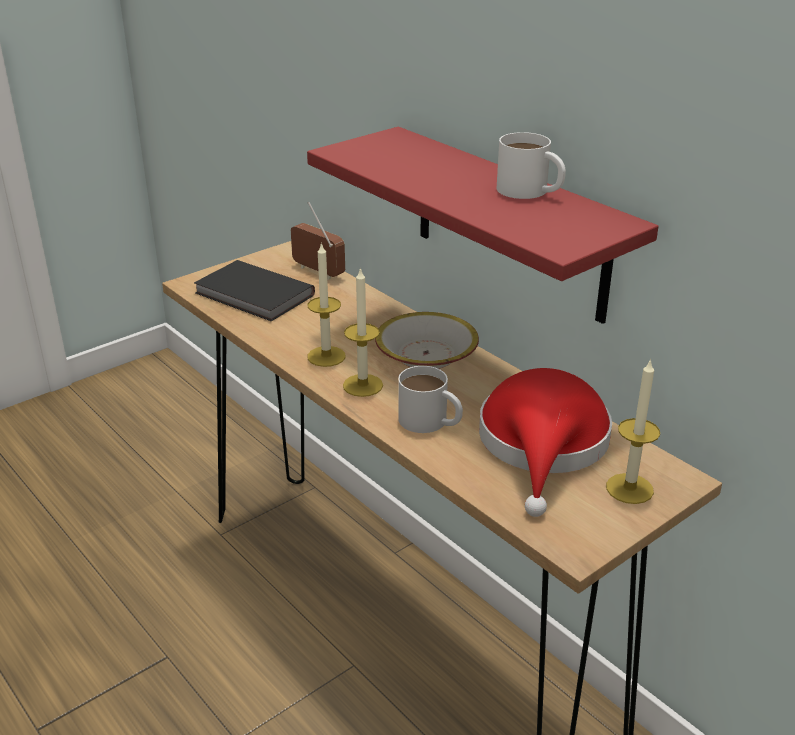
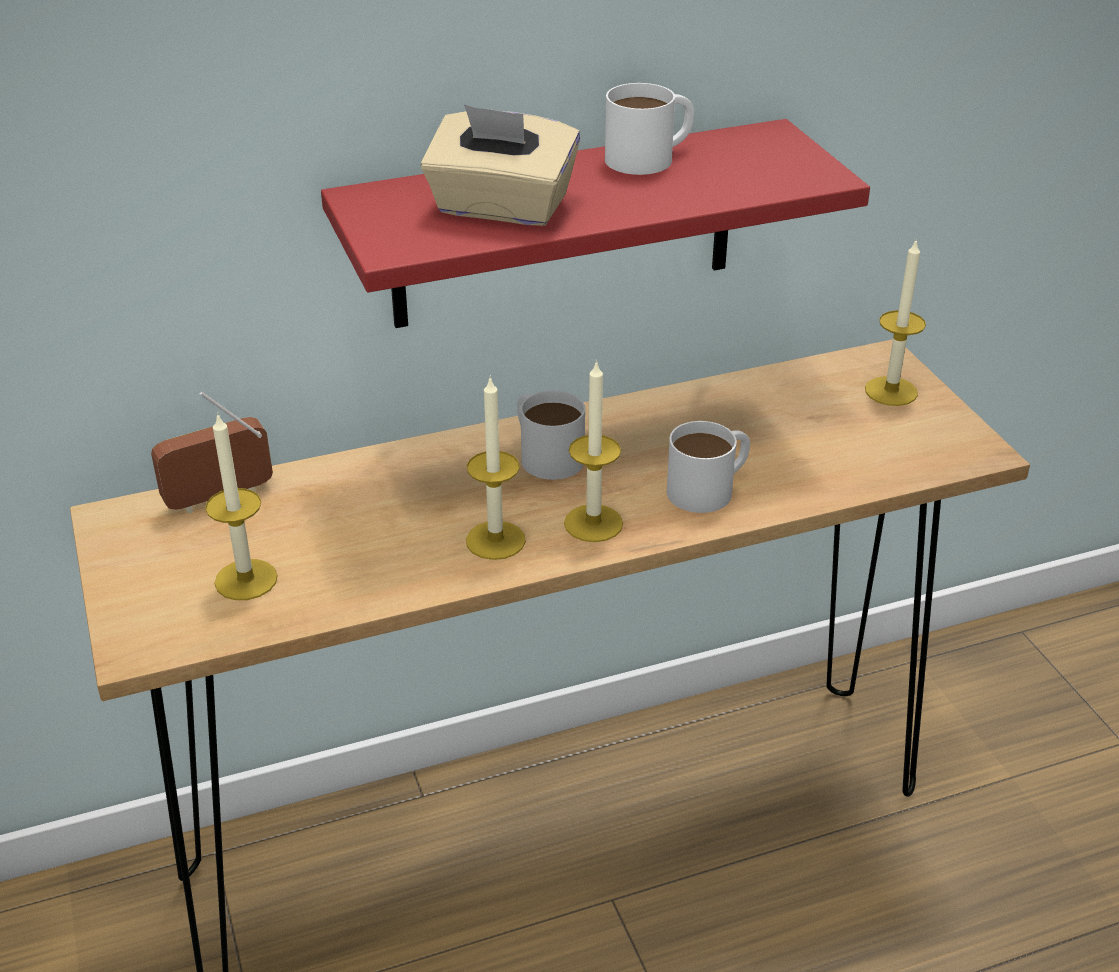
camera: 70 degrees left, 5 degrees up
black book [194,260,315,321] -> candle [205,412,278,600]
bowl [375,312,479,369] -> white mug [517,391,585,480]
red hat [479,368,612,517] -> none
none -> beige tissue box [421,104,580,226]

